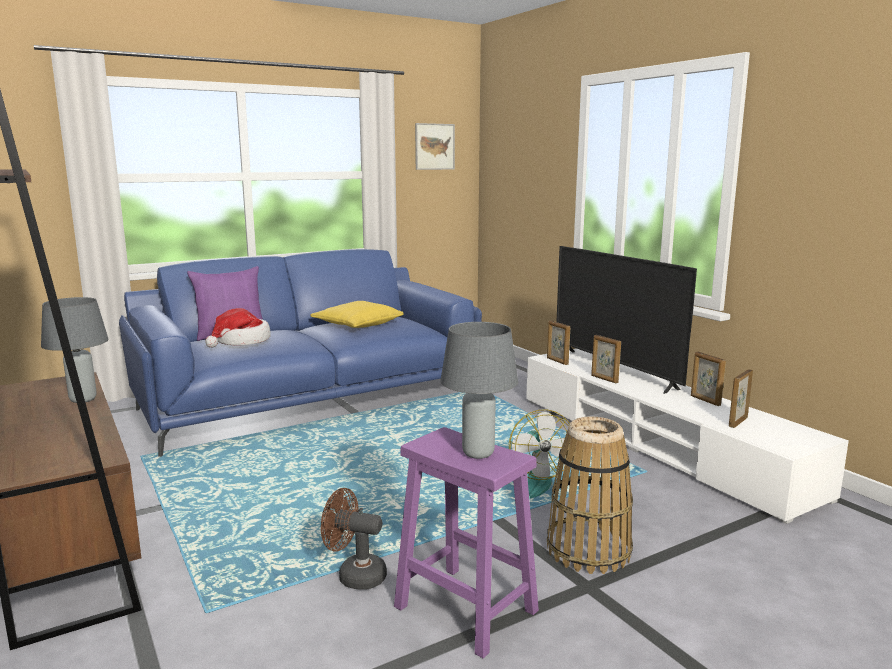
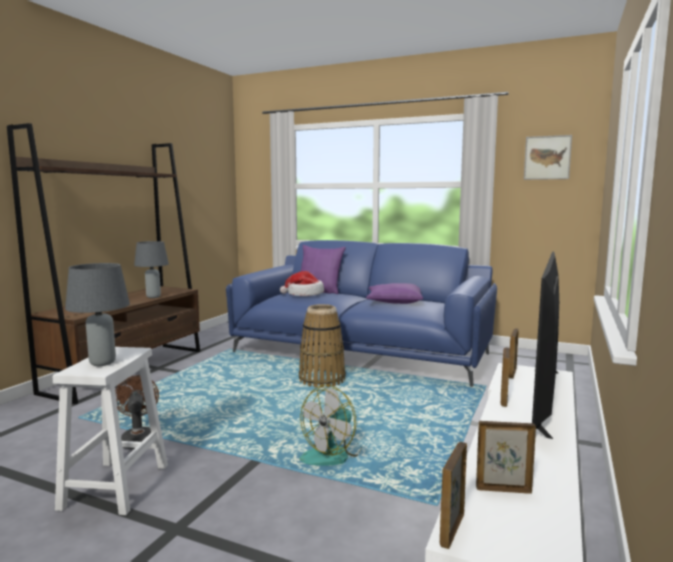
camera: 55 degrees right, 5 degrees down
yellow pillow [311,301,403,328] -> purple pillow [366,283,423,304]
purple stool [394,427,539,658] -> white stool [53,347,168,515]
basket [547,416,633,574] -> basket moved to [299,304,346,388]
picture frame [691,352,726,406] -> picture frame moved to [440,442,467,549]

